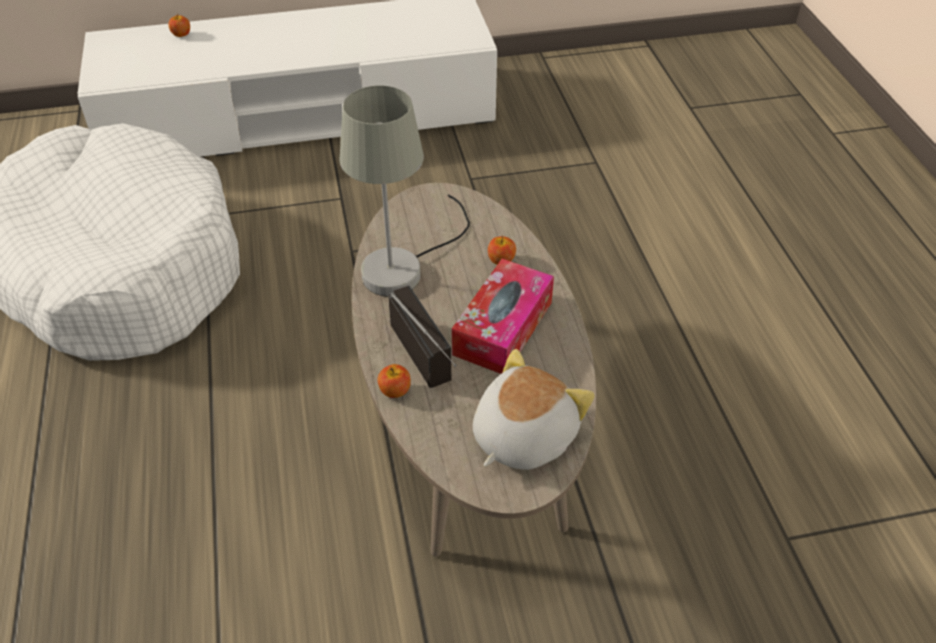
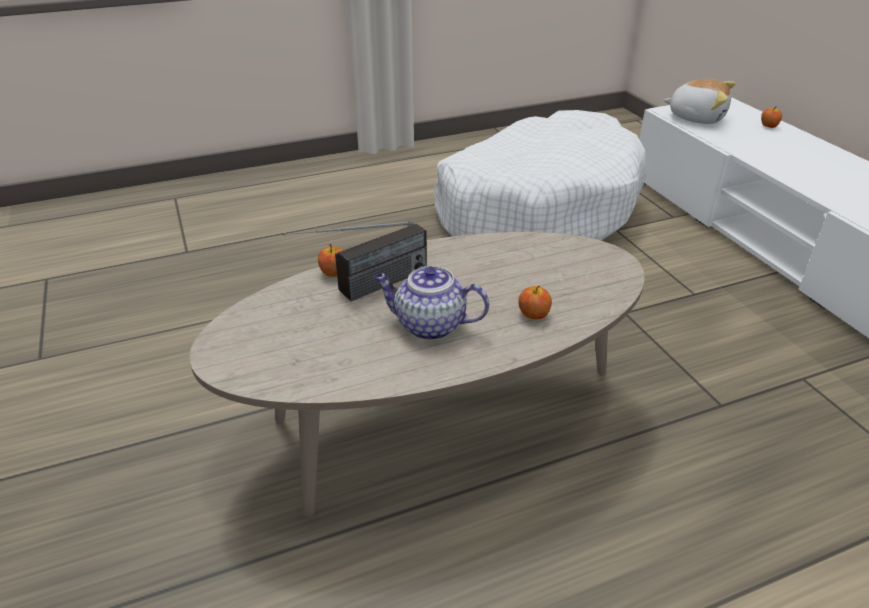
camera: 80 degrees right, 10 degrees down
grey table lamp [340,86,470,296] -> none
tissue box [452,259,554,374] -> teapot [373,266,489,340]
plush toy [473,349,595,470] -> plush toy moved to [663,79,736,124]

